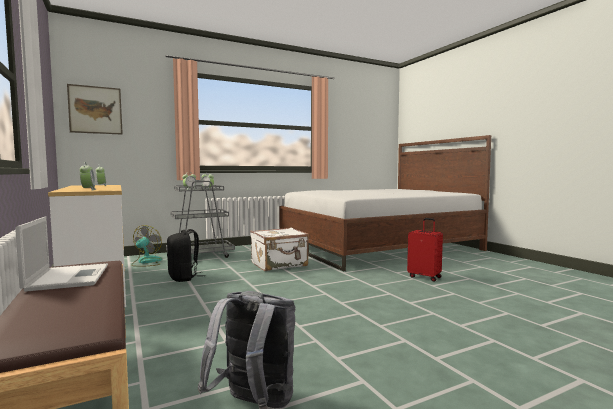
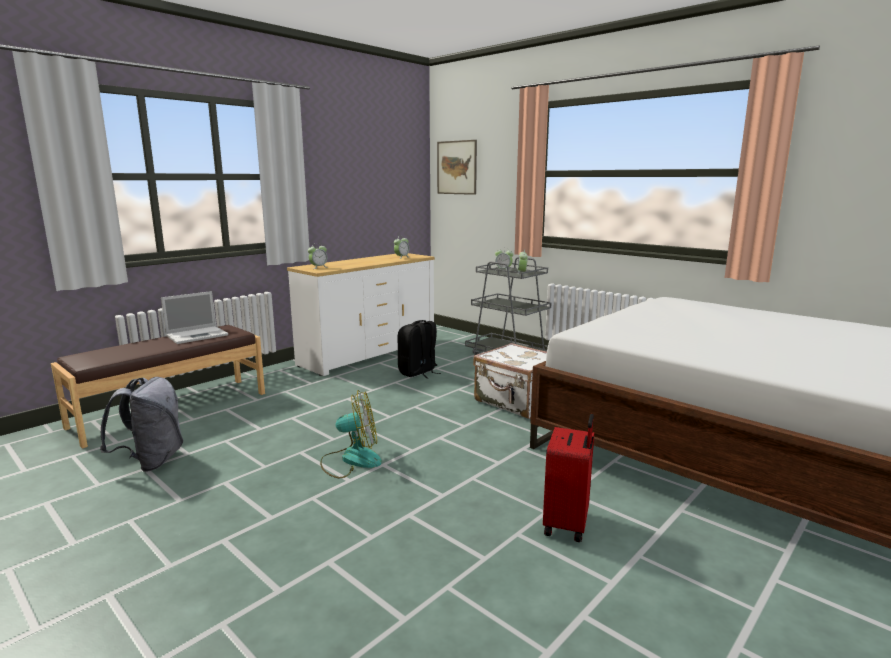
camera: 70 degrees right, 10 degrees up
fan [131,225,162,267] -> fan moved to [320,390,382,478]

